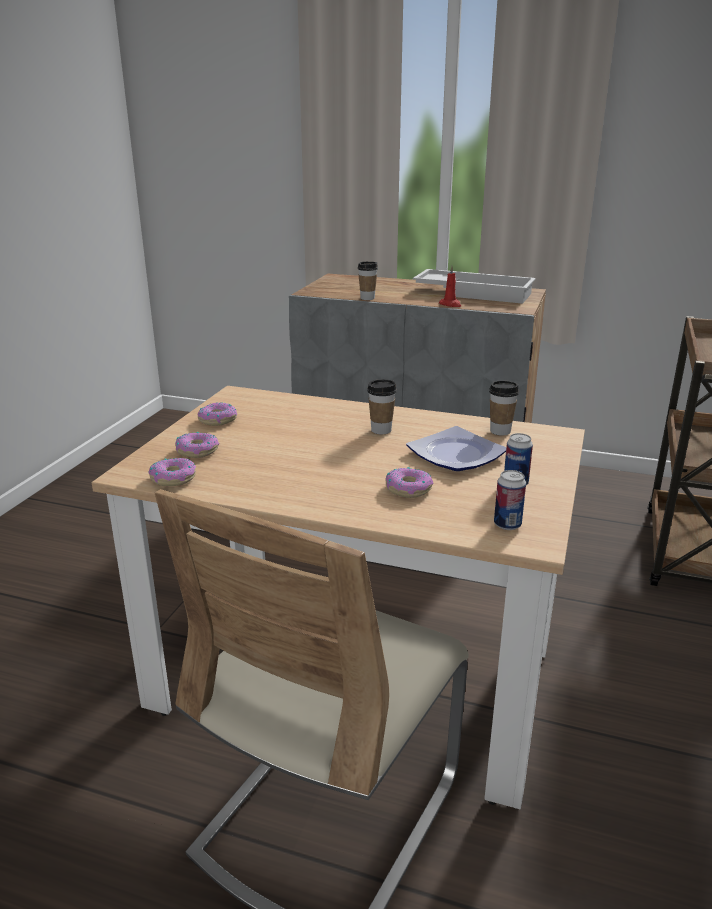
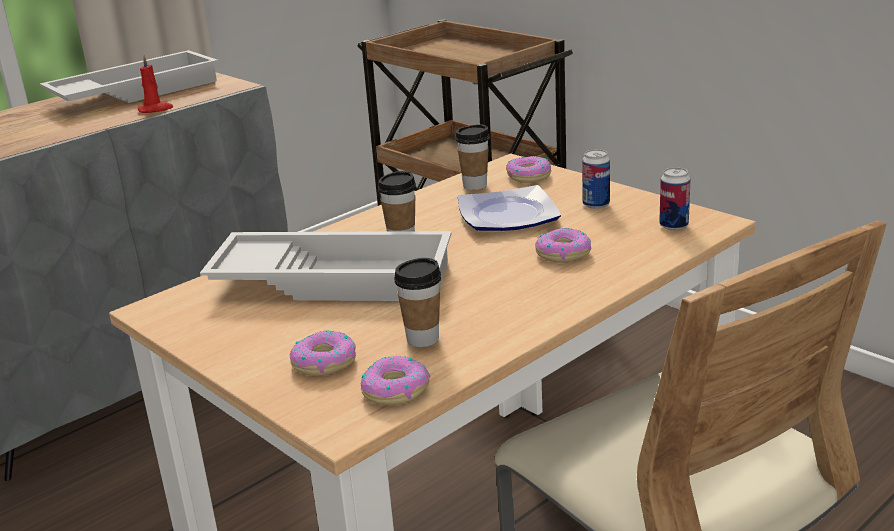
camera: 60 degrees left, 0 degrees up
donut [197,402,238,426] -> donut moved to [506,156,551,183]
cup [358,262,378,300] -> cup moved to [394,258,441,347]
none -> white tray [200,231,451,301]

